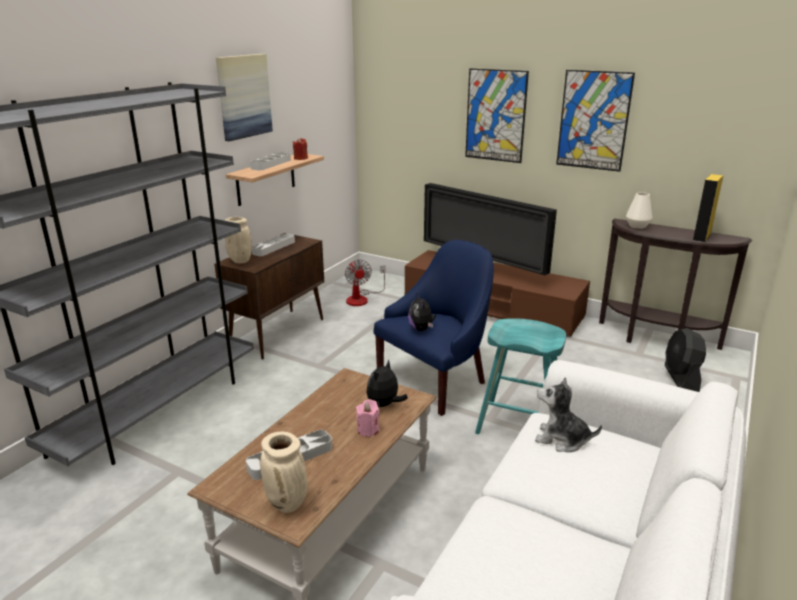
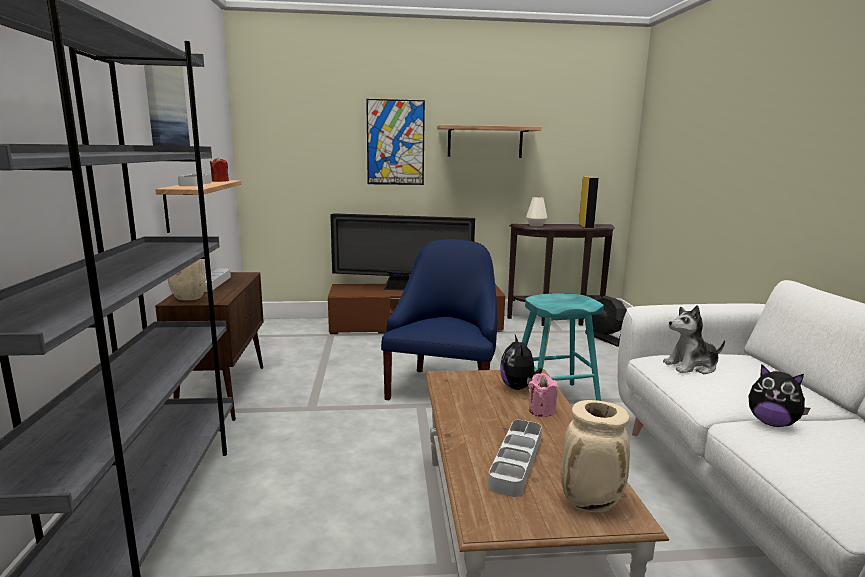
camera: 35 degrees left, 10 degrees down
fan [345,259,386,306] -> none
plush toy [408,293,436,331] -> plush toy moved to [749,364,811,427]
picture [556,70,635,172] -> shelf [437,125,542,158]

